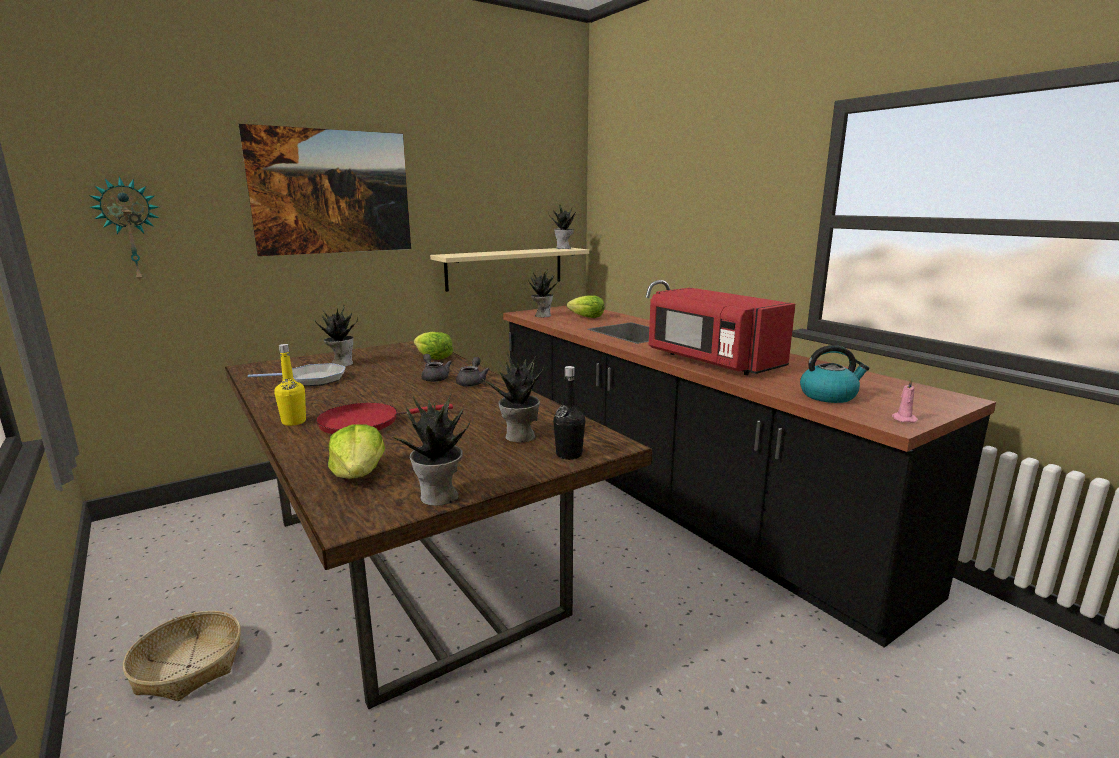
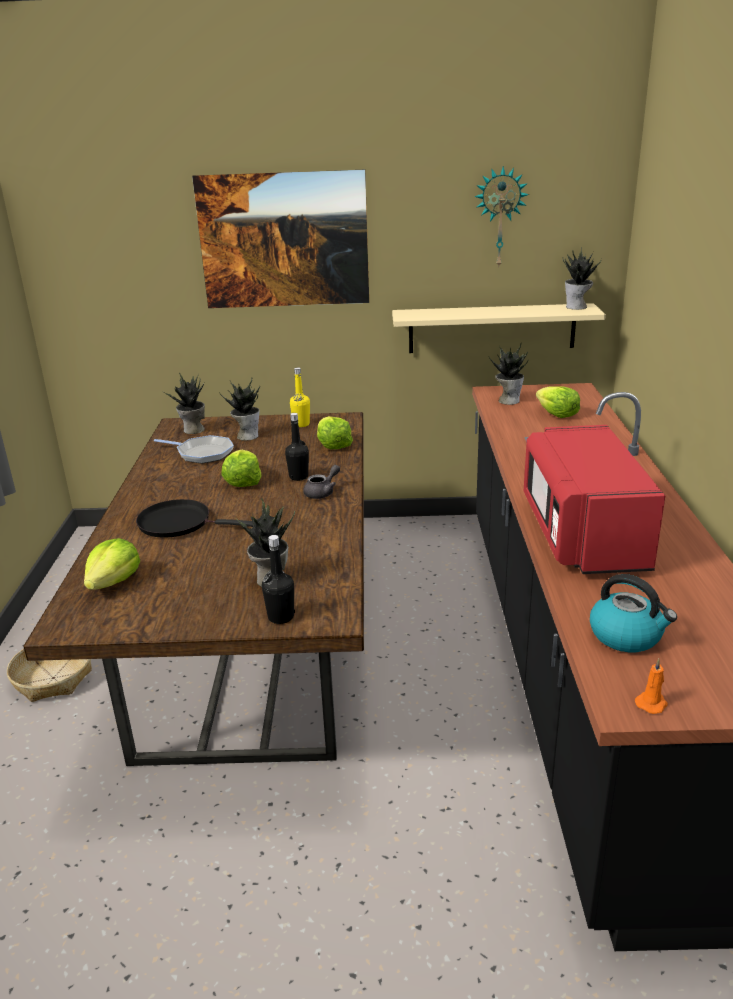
camera: 35 degrees right, 10 degrees up
wall clock [89,176,159,283] -> wall clock moved to [474,166,529,269]
yellow bottle [274,344,306,426] -> yellow bottle moved to [290,368,310,427]
red frying pan [316,403,453,434] -> black frying pan [136,499,253,538]
potted plant [391,393,470,506] -> potted plant moved to [162,372,205,434]
grey teapot [421,354,452,382] -> black bottle [285,413,309,481]
pink candle [892,378,918,423] -> orange candle [635,658,668,714]
none -> lettuce [221,450,261,487]

